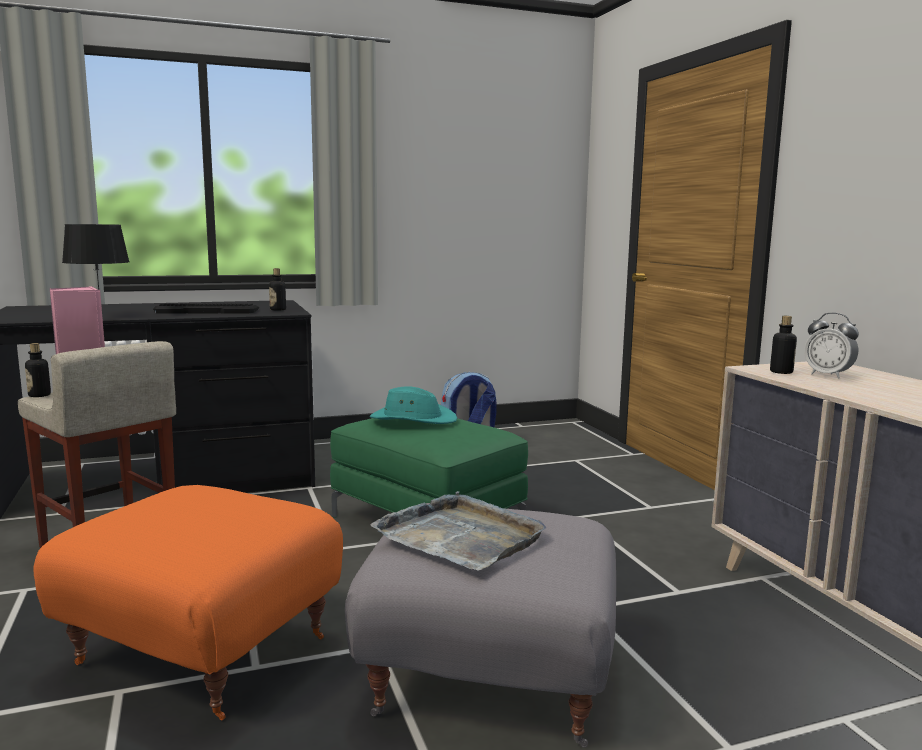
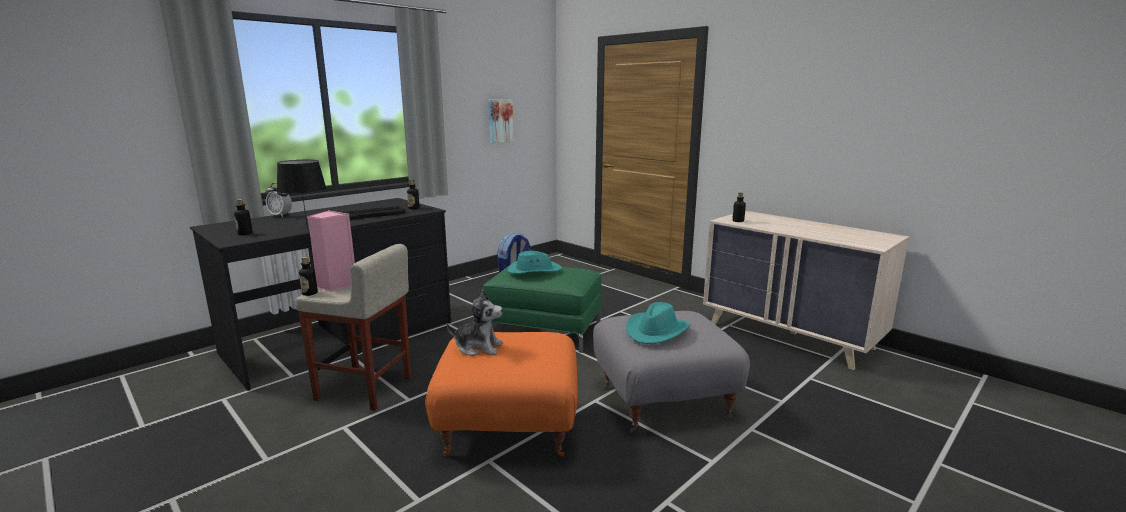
camera: 25 degrees left, 5 degrees up
grey tray [370,491,547,570] -> turquoise hat [626,302,691,344]
alarm clock [804,313,859,378] -> alarm clock moved to [265,183,292,217]
none -> bottle [234,199,253,235]
none -> plush toy [447,290,503,356]
none -> picture [488,99,514,143]

